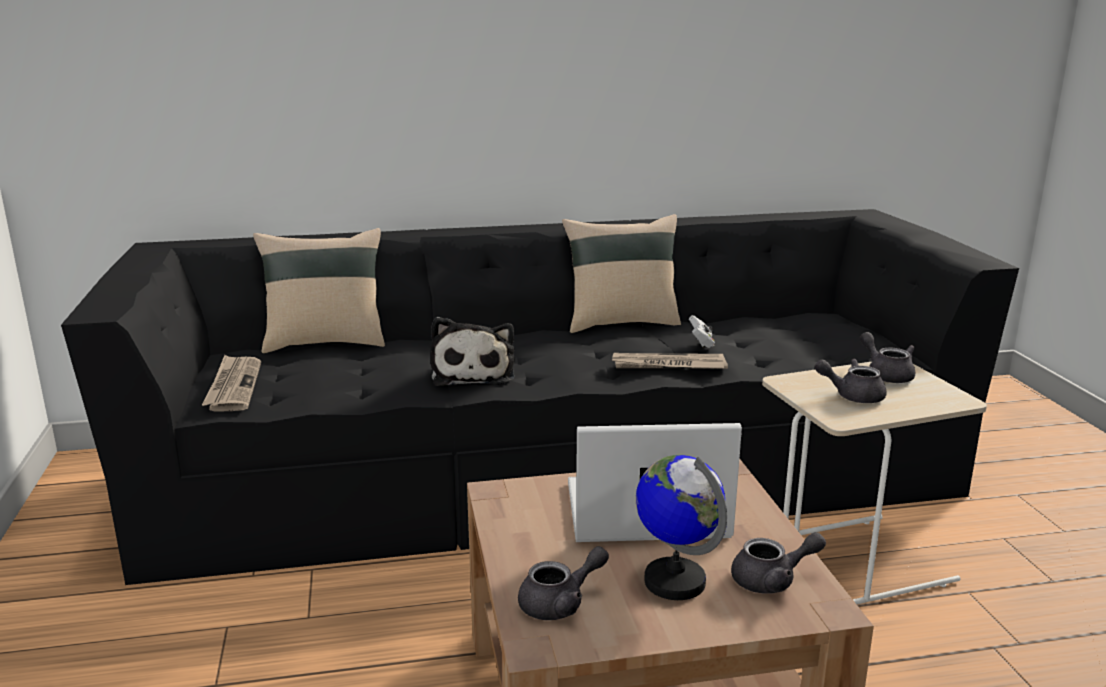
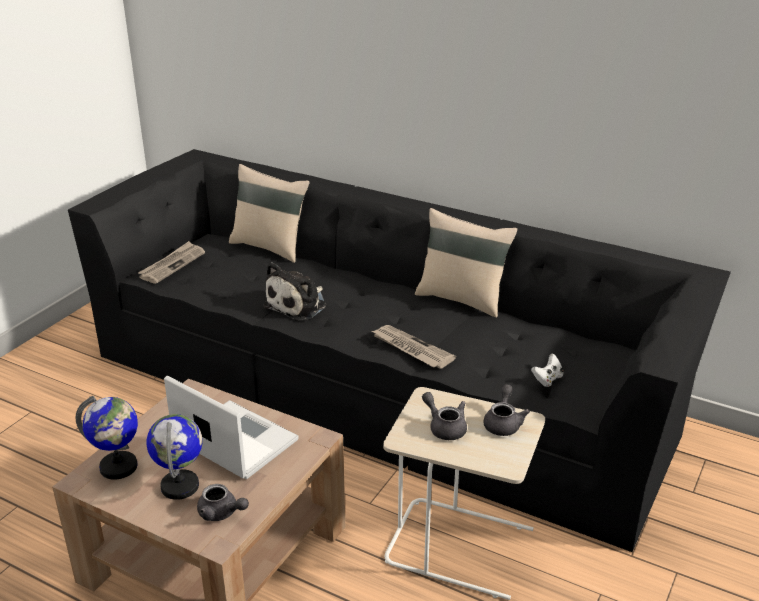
camera: 40 degrees right, 10 degrees up
grey teapot [518,546,609,620] -> globe [76,396,138,480]
white game controller [689,315,715,348] -> white game controller moved to [531,354,564,387]

